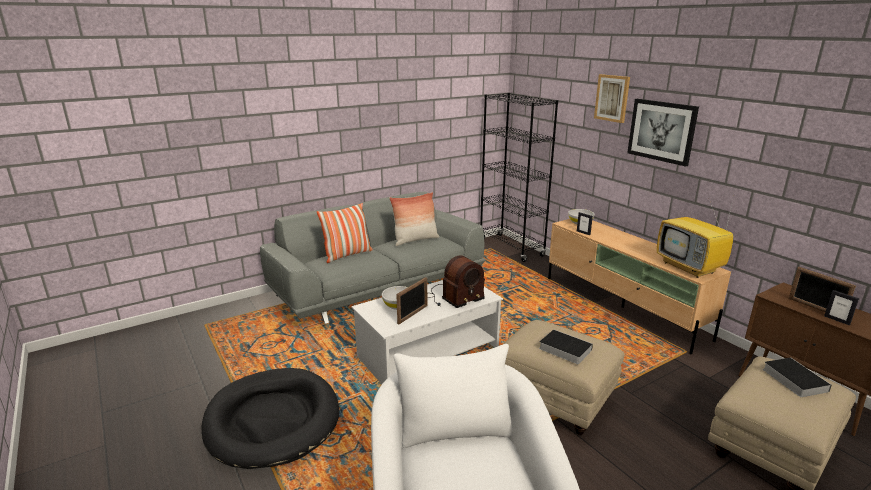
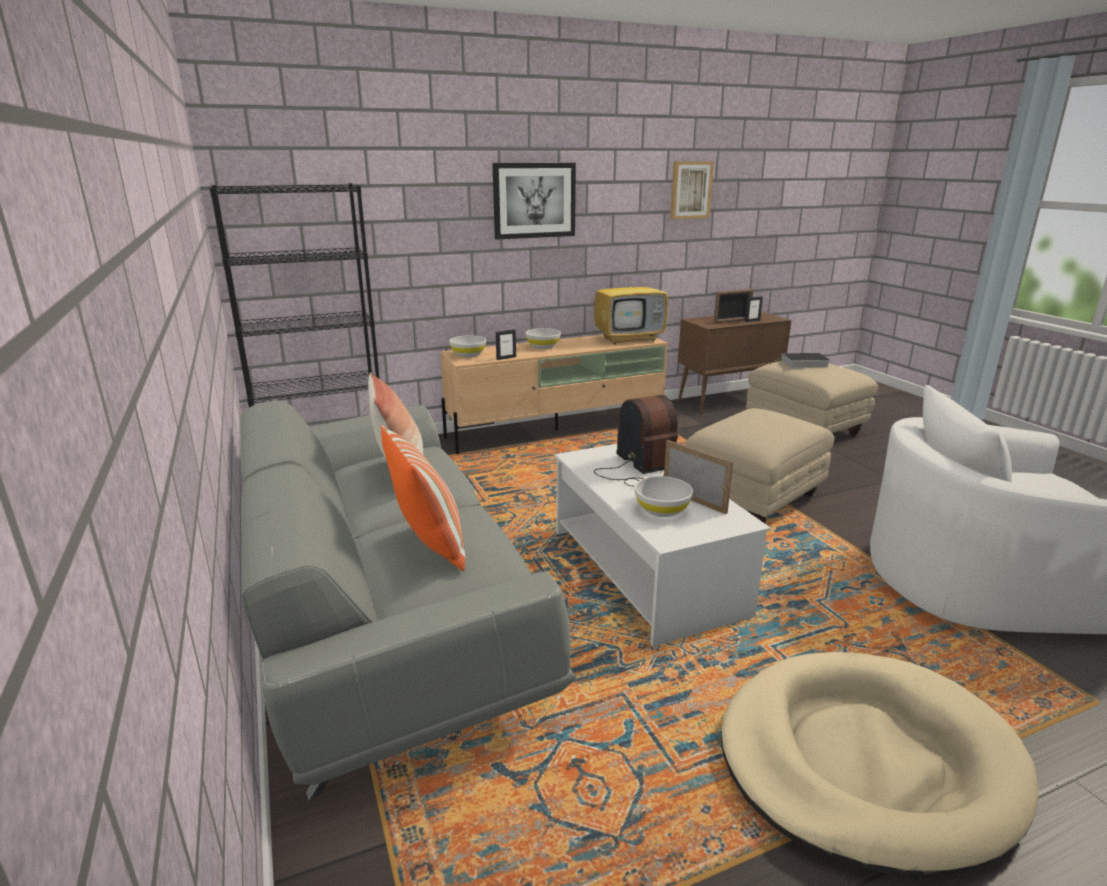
camera: 80 degrees left, 0 degrees up
black dog bed [201,368,339,469] -> beige dog bed [721,652,1038,878]
book [539,329,593,364] -> none
picture [594,74,630,123] -> picture moved to [670,161,714,219]
none -> white bowl [526,328,561,349]

